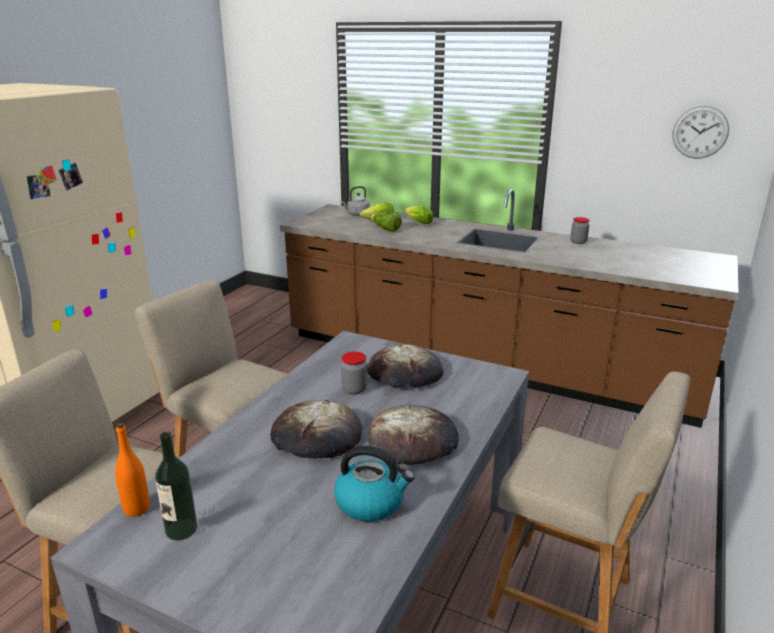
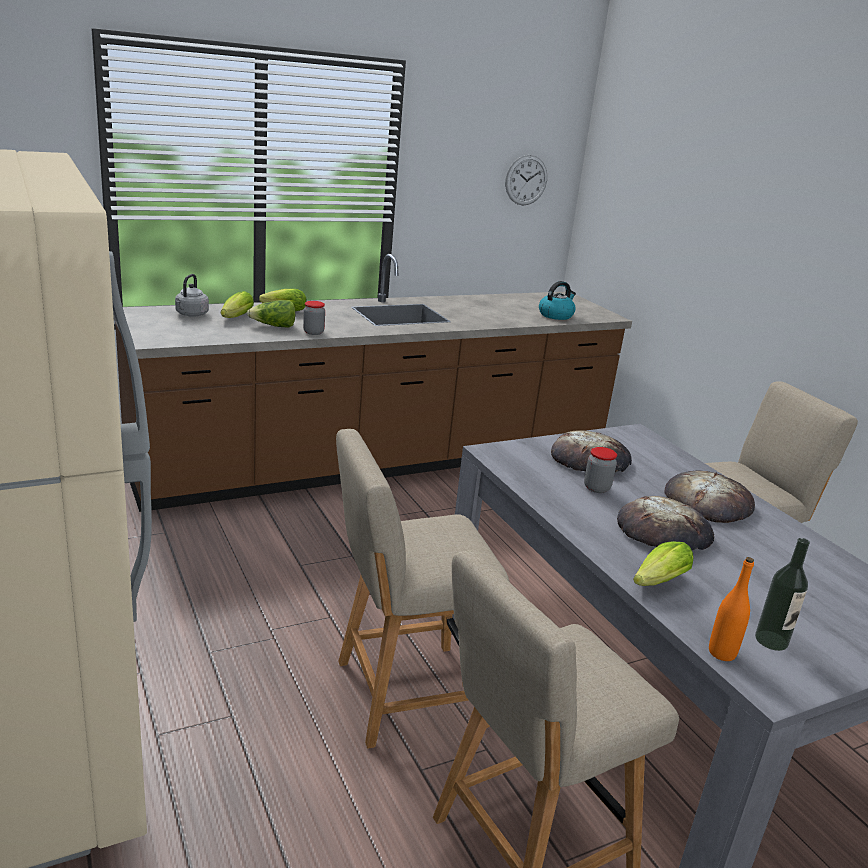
camera: 55 degrees left, 0 degrees up
kettle [334,446,415,522] -> kettle moved to [539,281,576,320]
jar [570,217,590,244] -> jar moved to [303,301,325,335]
none -> lettuce [633,541,693,586]

